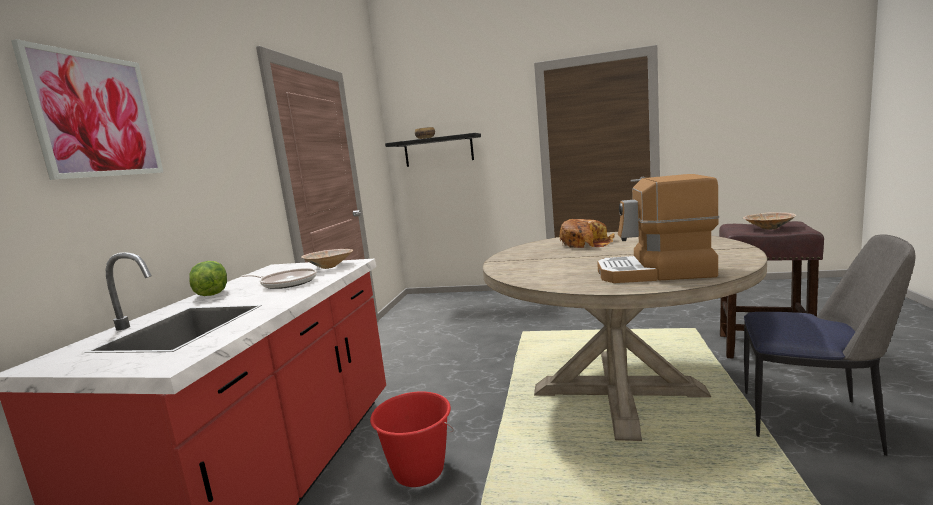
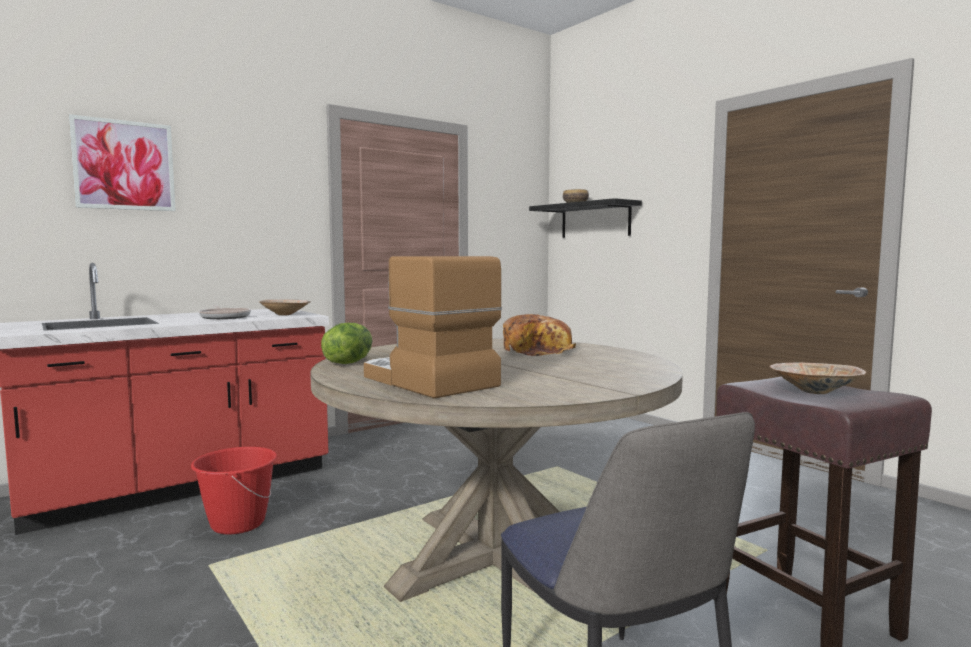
camera: 40 degrees right, 5 degrees down
lettuce [189,261,227,296] -> lettuce moved to [321,323,372,364]

